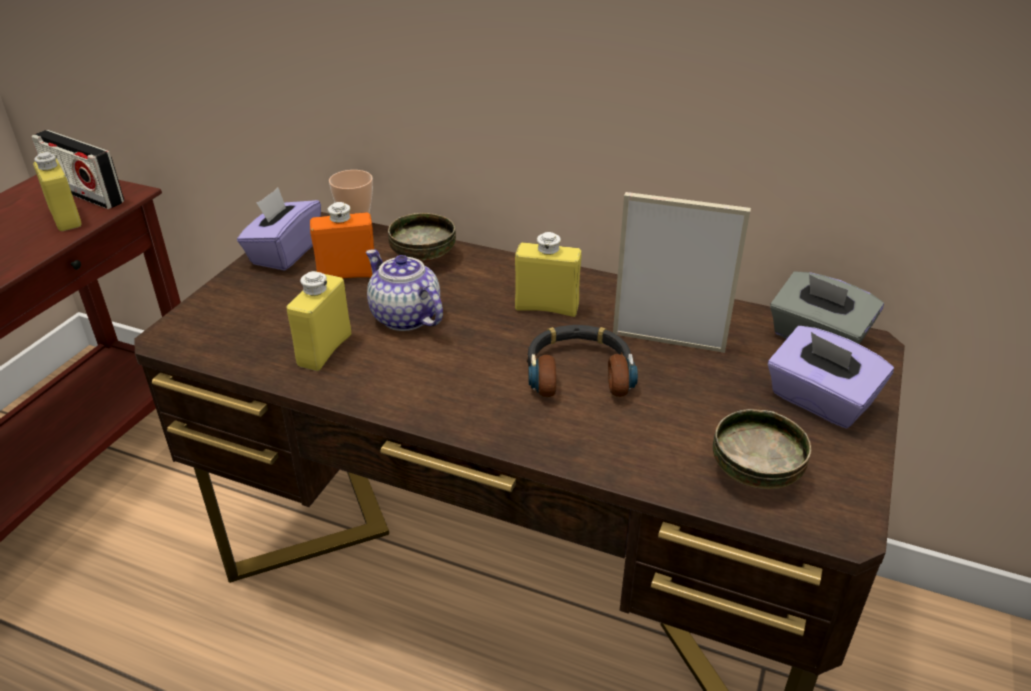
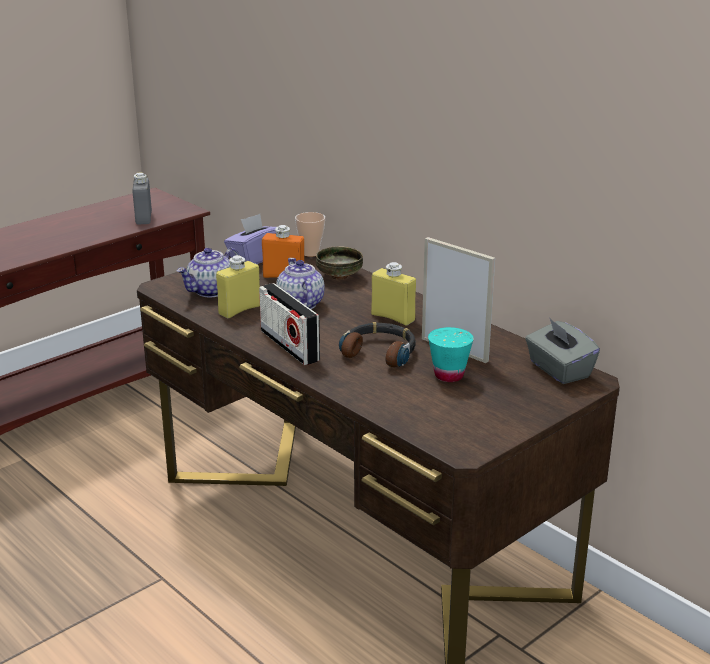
camera: 25 degrees right, 10 degrees down
radio [31,130,124,209] -> radio moved to [259,283,320,365]
yellow bottle [33,152,81,231] -> grey bottle [132,172,152,225]
bowl [713,409,811,489] -> none
purple tissue box [768,326,894,428] -> none
none -> teapot [177,248,240,297]
none -> turquoise cup [428,327,474,382]

